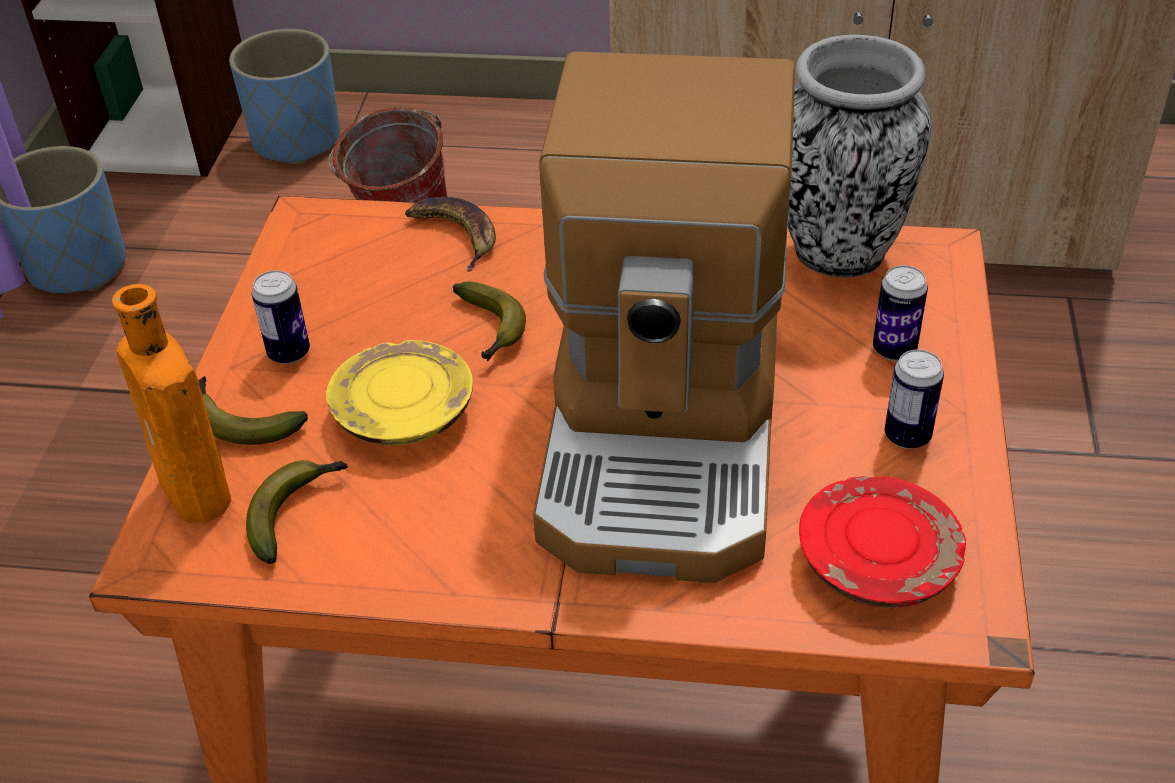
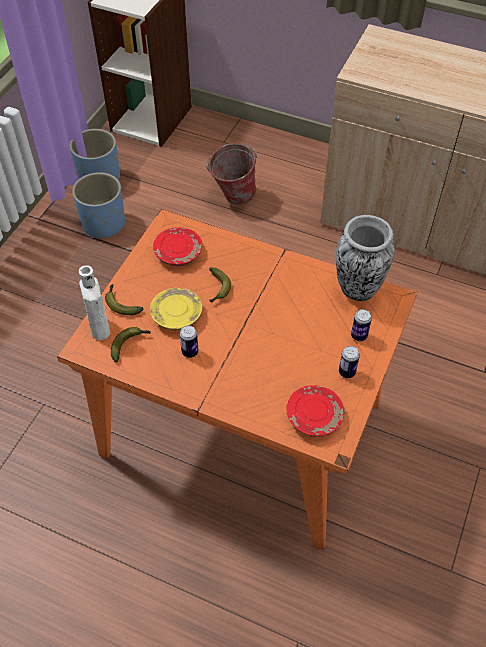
camera: 15 degrees right, 10 degrees up
orange bottle [112,284,231,523] -> white bottle [79,265,110,340]
blue planter [229,29,340,164] -> blue planter moved to [72,172,125,239]
can [252,270,310,364] -> can moved to [180,325,199,358]
banana [405,197,496,271] -> none
coffee machine [533,52,795,583] -> none
none -> red plate [153,227,202,266]

